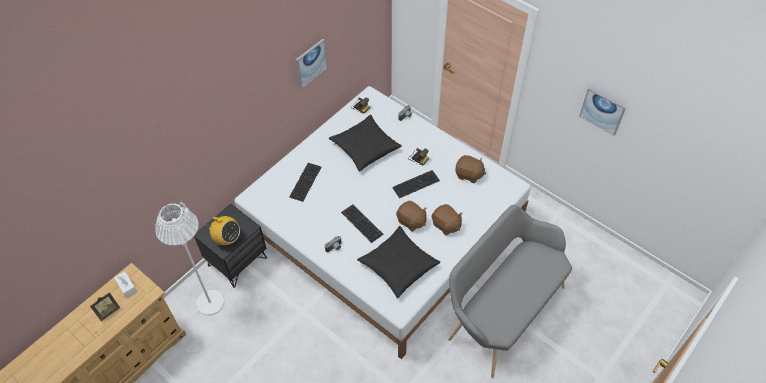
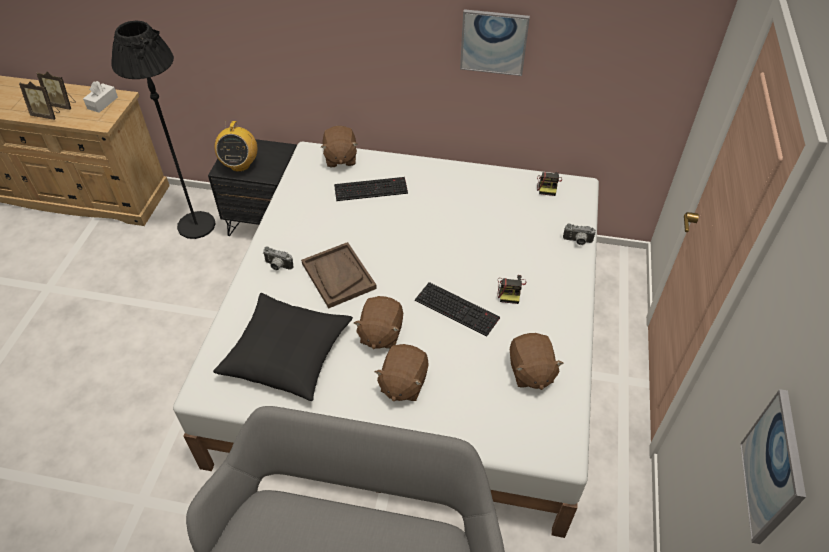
camera: 60 degrees right, 5 degrees down
white floor lamp [155,201,224,315] -> black floor lamp [111,20,215,239]
black pillow [329,115,401,171] -> none
keyboard [341,204,384,243] -> brown tray [301,242,377,308]
none -> picture frame [19,82,60,120]
none -> brown plush toy [321,126,358,167]

